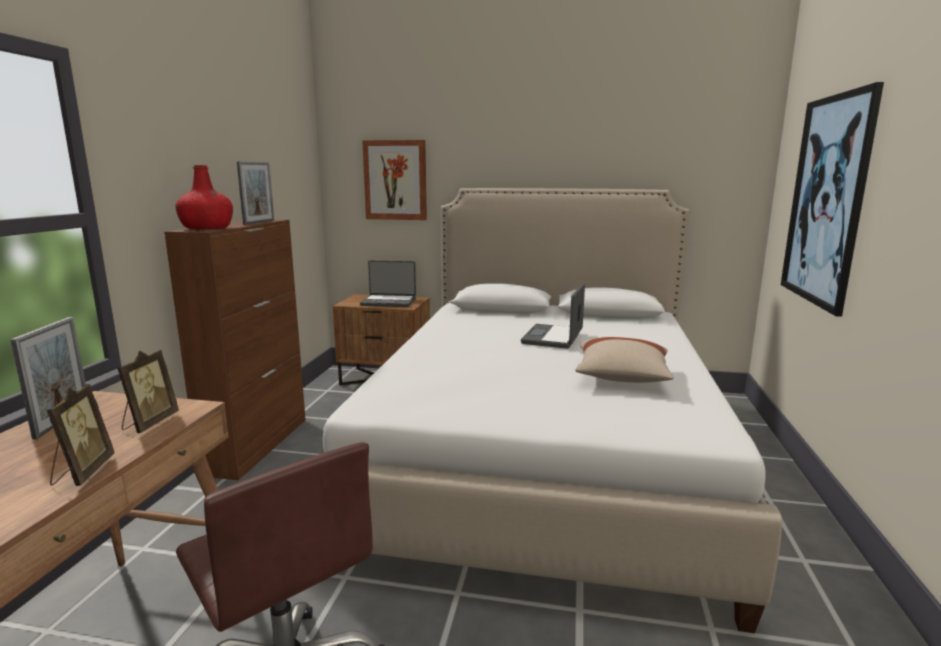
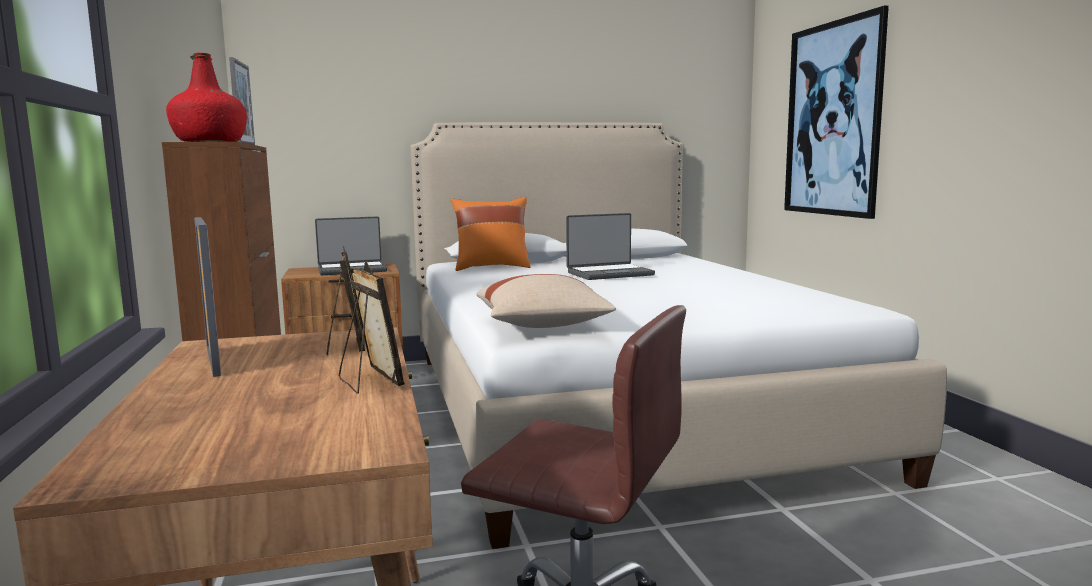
camera: 25 degrees left, 5 degrees down
picture [362,140,427,220] -> none
laptop [521,283,585,349] -> laptop turned 105 degrees counterclockwise [566,213,655,280]
beige pillow [575,337,674,383] -> beige pillow moved to [476,274,616,328]
none -> orange pillow [450,197,531,271]

